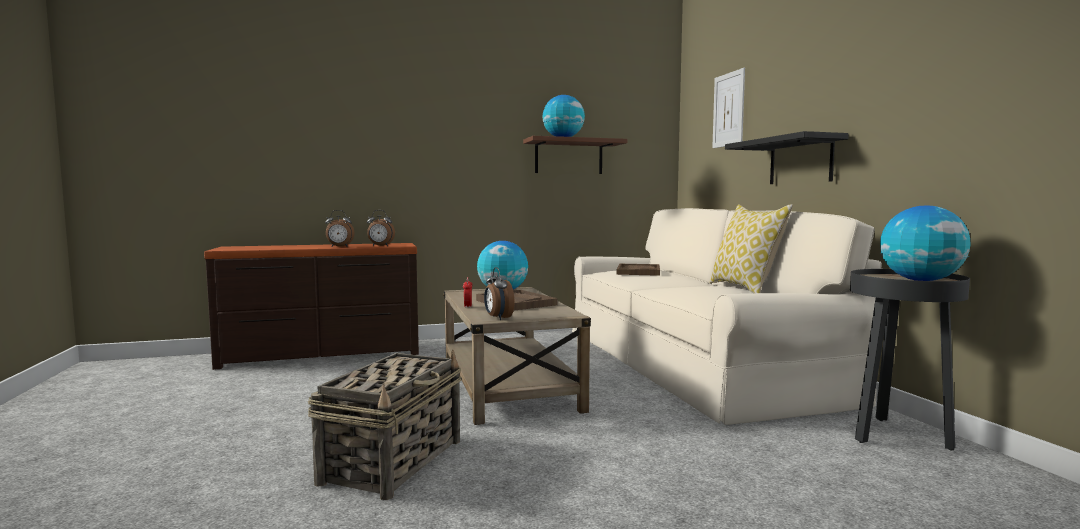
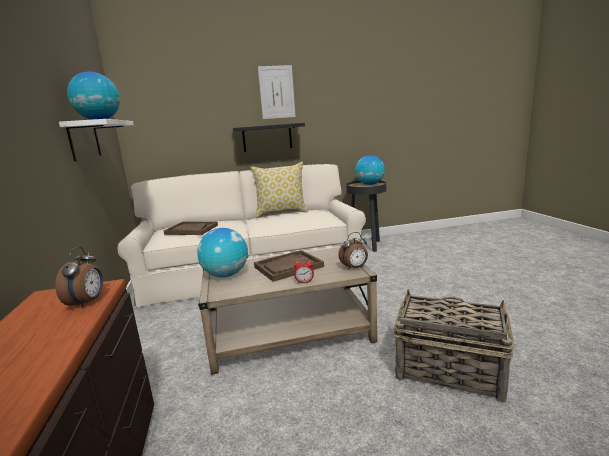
camera: 85 degrees left, 10 degrees up
alarm clock [325,210,354,247] -> none
brown shelf [523,136,627,174] -> white shelf [59,119,134,161]
picture [712,68,745,148] -> picture moved to [258,65,296,119]

